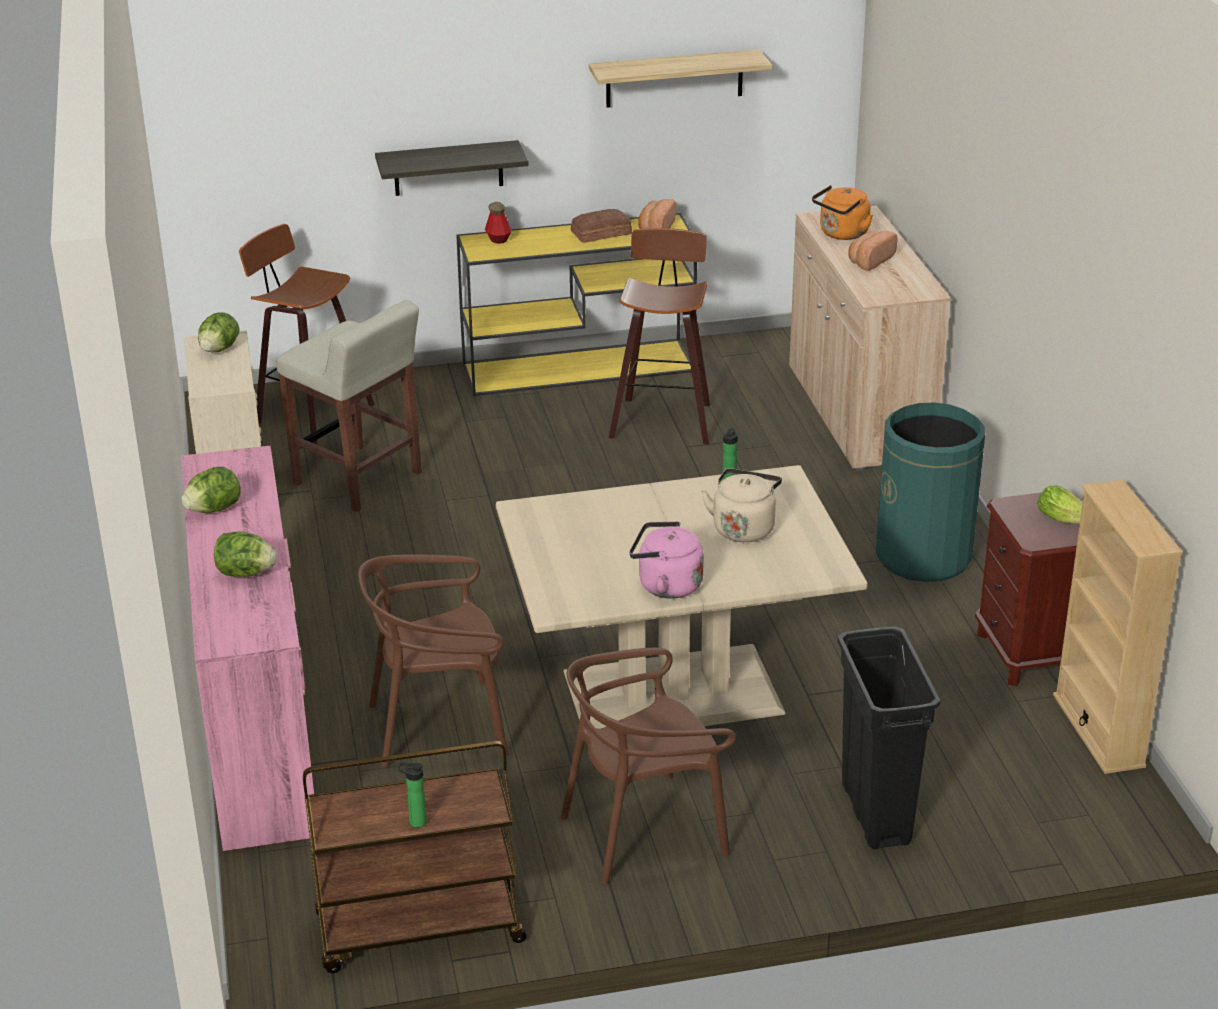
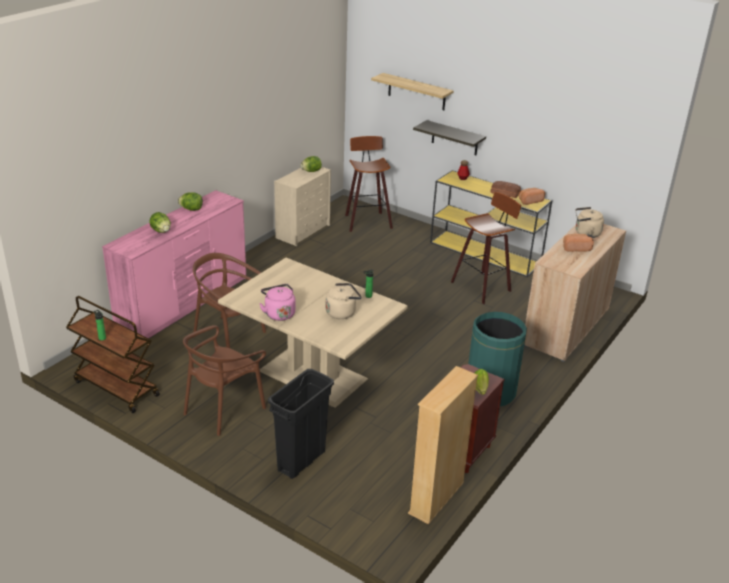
camera: 45 degrees right, 0 degrees up
beige stool [276,300,422,512] -> none
brown chair [560,648,736,884] -> brown chair turned 75 degrees counterclockwise [183,325,266,436]
shelf [589,49,772,108] -> shelf moved to [371,73,453,110]
orange kettle [812,185,873,240] -> beige kettle [575,207,604,238]

